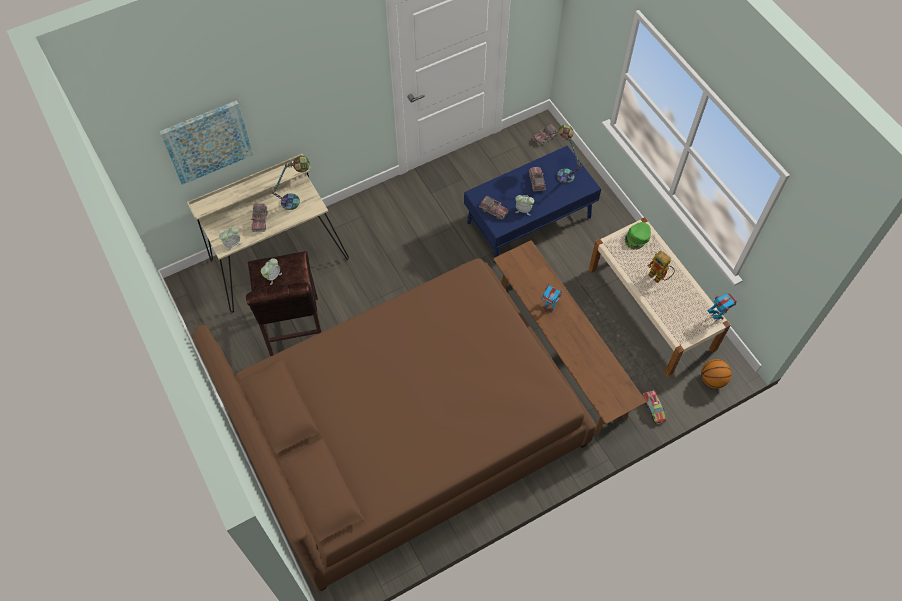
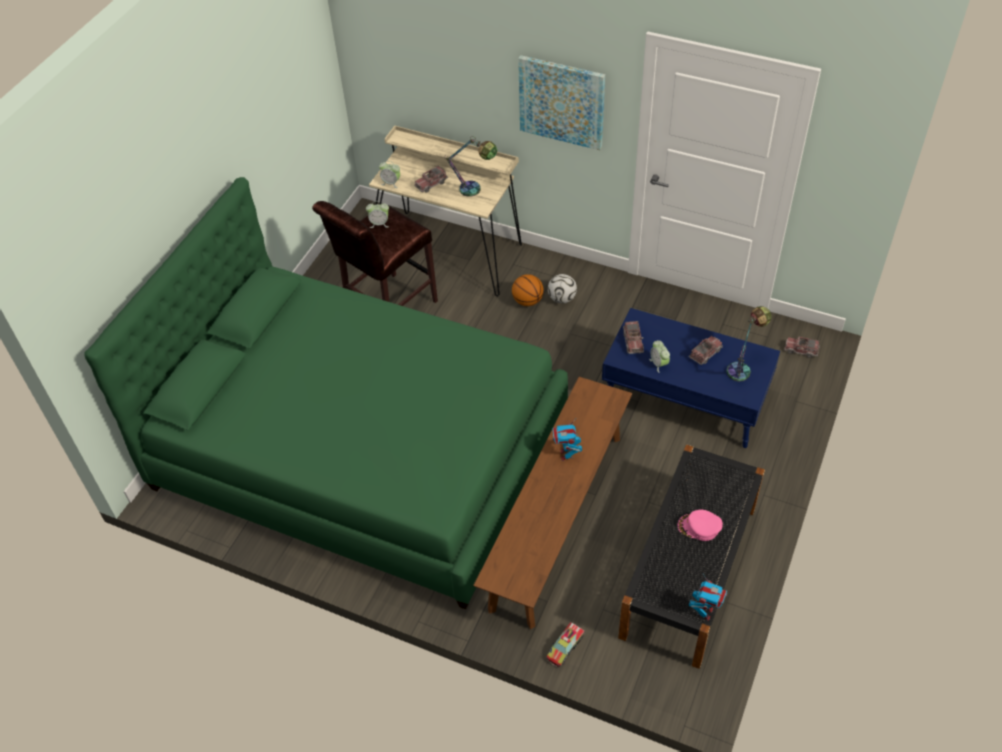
camera: 55 degrees right, 10 degrees down
picture [159,100,253,185] -> picture moved to [518,55,605,150]
brown bed [194,258,596,591] -> green bed [84,177,568,609]
beige bench [589,217,731,376] -> black bench [618,444,765,669]
green cap [625,222,651,250] -> none
toy robot [647,251,675,283] -> pink cap [678,510,723,541]
basketball [701,359,732,388] -> basketball moved to [512,274,544,306]
none -> football [548,274,577,303]

